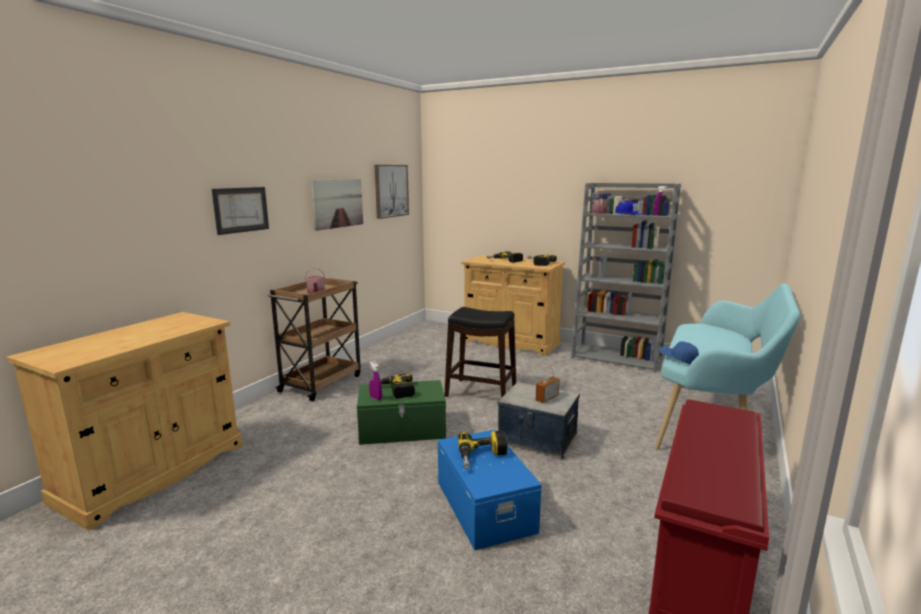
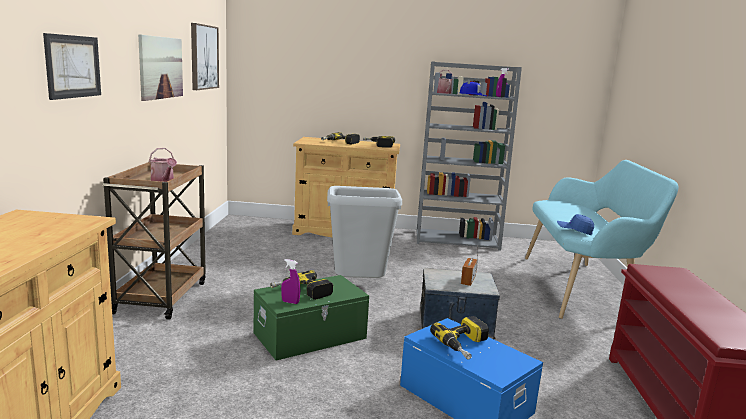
camera: 25 degrees left, 0 degrees up
black stool [444,307,516,397] -> grey trash can [327,186,402,278]

